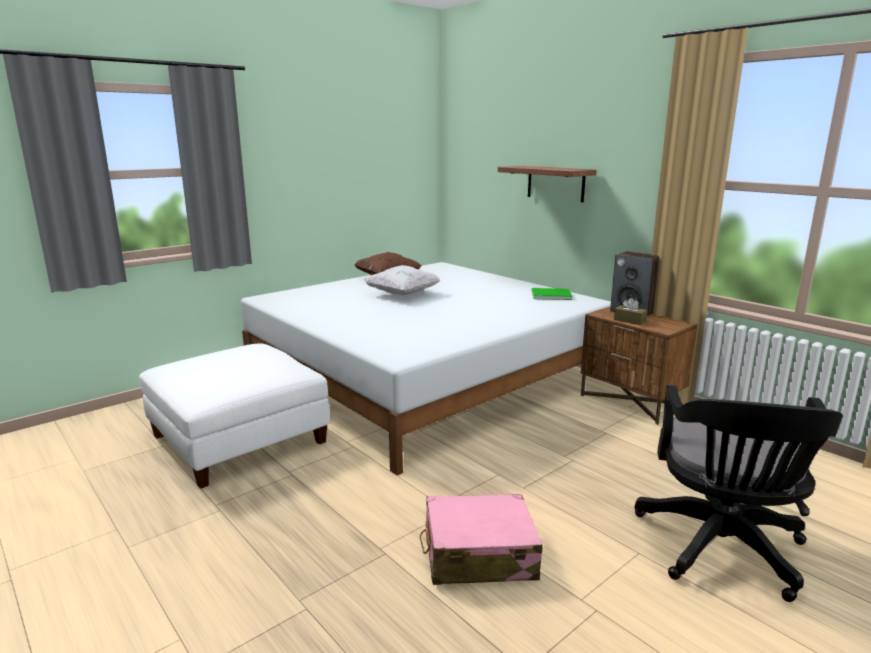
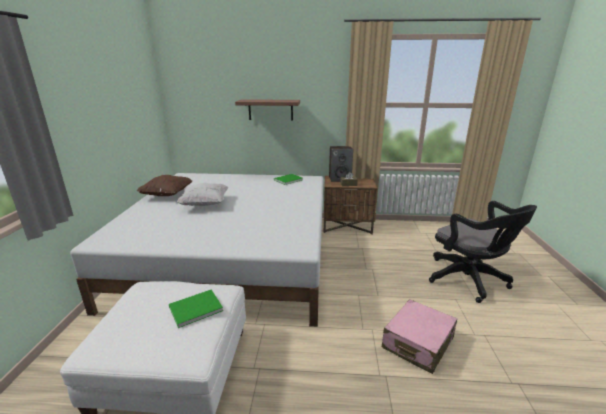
camera: 45 degrees left, 5 degrees up
none -> green book [169,290,223,328]

